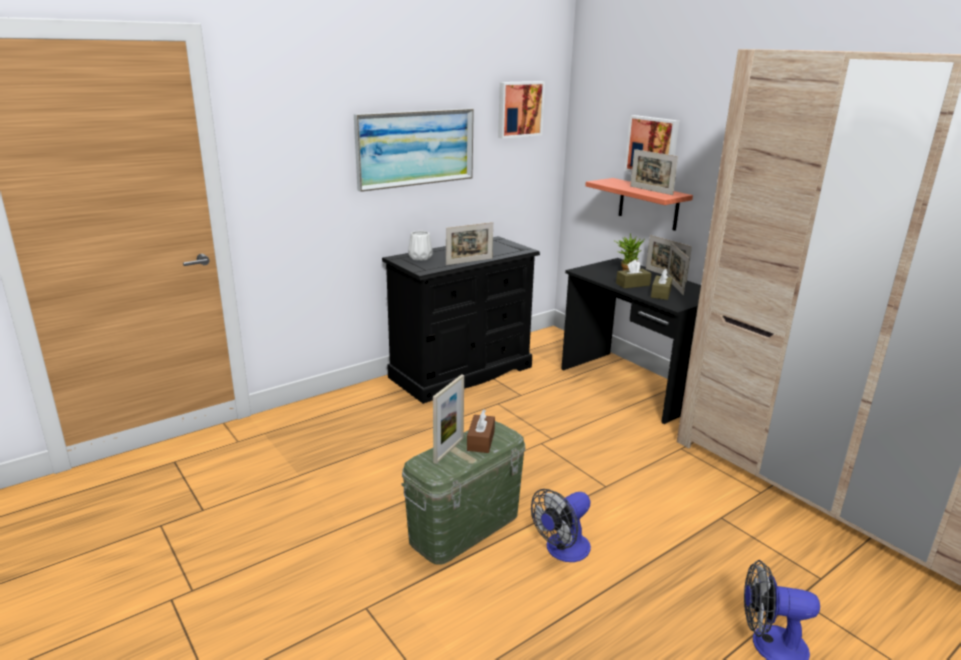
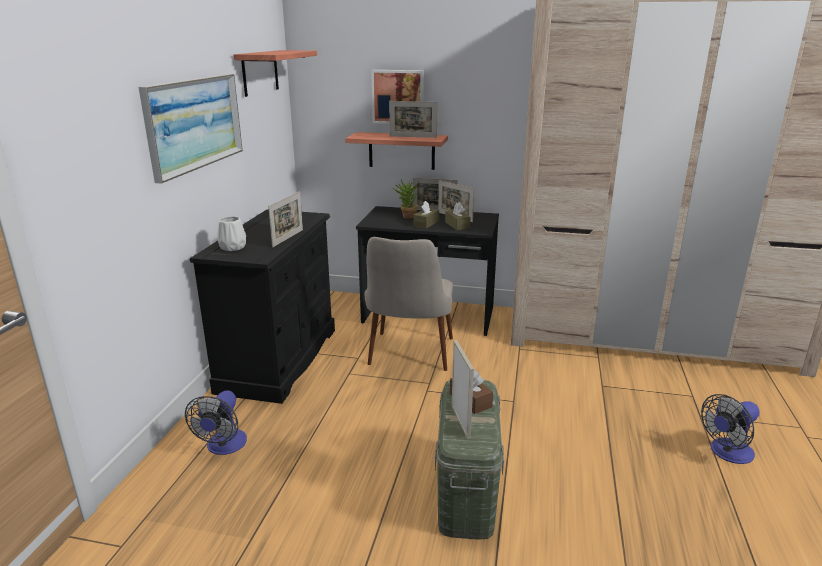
camera: 40 degrees left, 0 degrees up
picture [498,81,545,139] -> shelf [233,50,317,97]
fan [531,489,591,562] -> fan moved to [185,390,247,455]
none -> beige chair [365,237,453,371]

